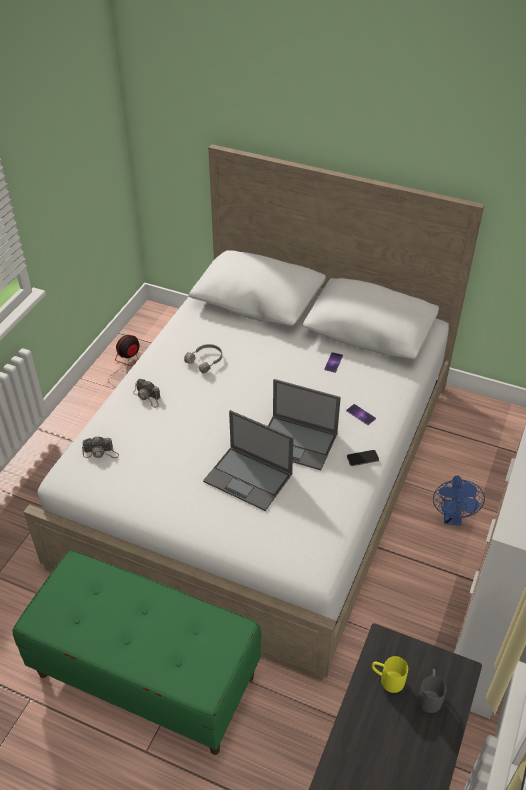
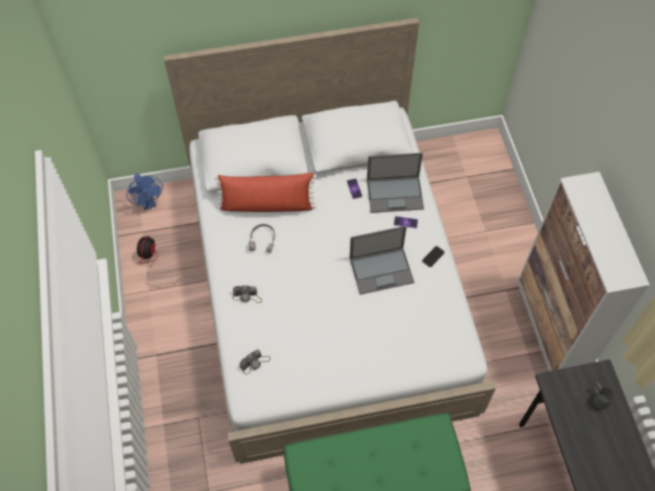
camera: 35 degrees left, 15 degrees up
laptop [203,410,294,511] -> laptop moved to [367,153,424,213]
yellow mug [372,656,408,693] -> none
blue fan [433,476,485,526] -> blue fan moved to [126,174,163,210]
none -> red pillow [215,173,317,212]

